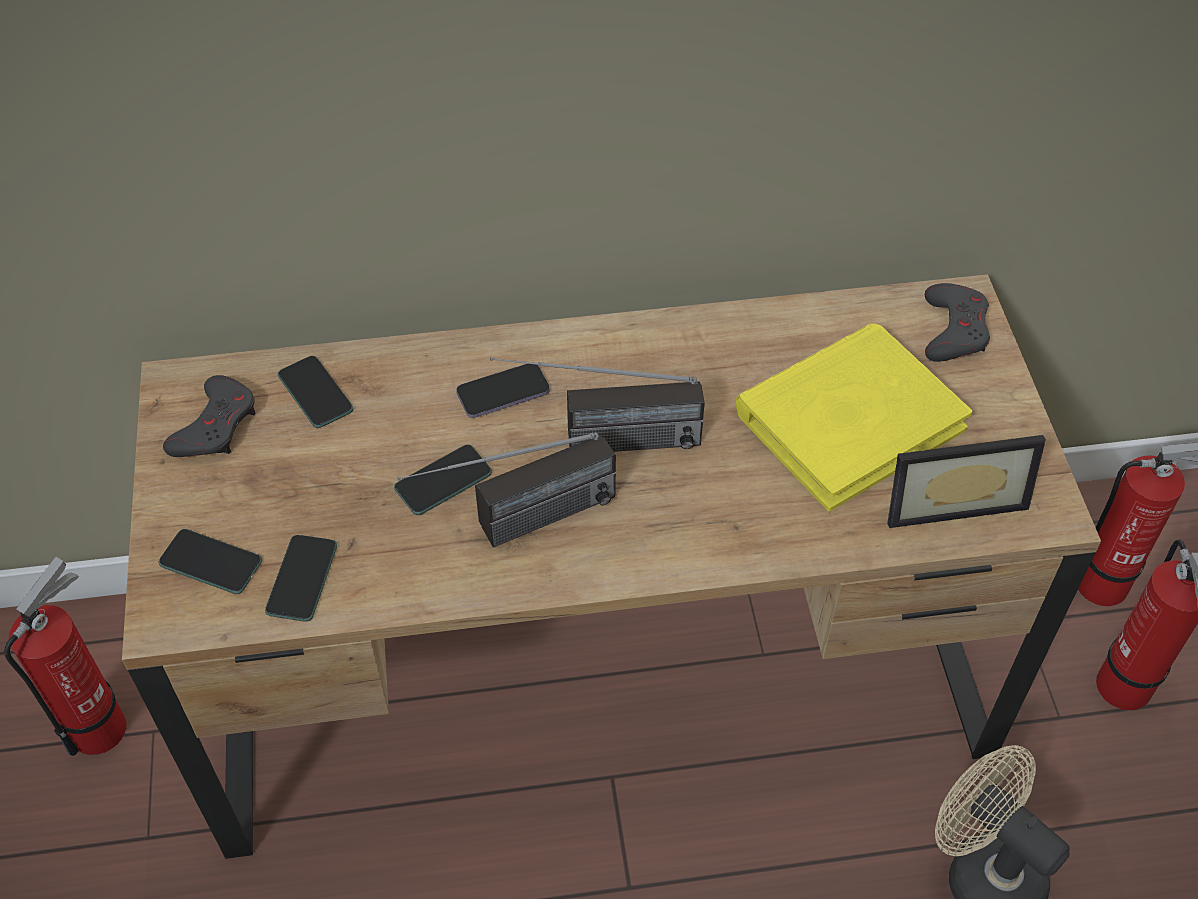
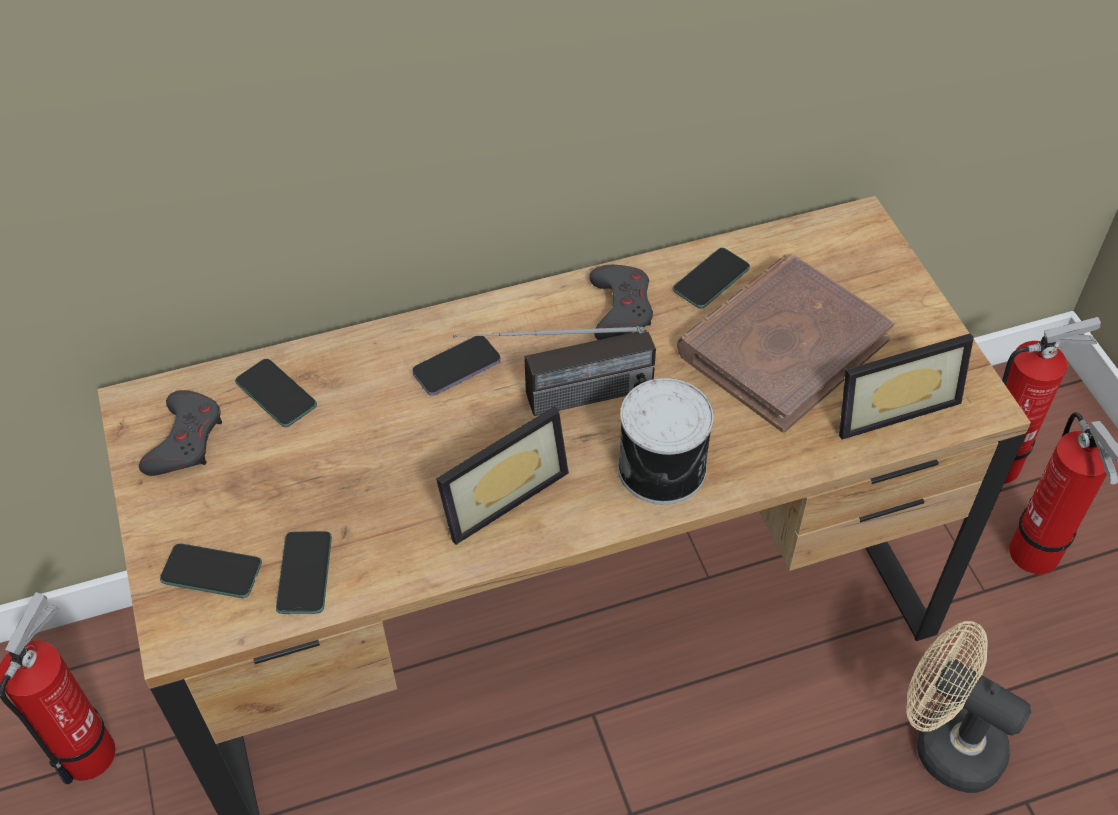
camera: 10 degrees left, 0 degrees up
phone [394,445,492,515] -> phone moved to [672,248,750,309]
radio [397,432,616,547] -> picture frame [436,406,569,545]
yellow book [735,323,972,511] -> brown book [677,254,894,433]
grey game controller [925,283,990,362] -> grey game controller moved to [589,265,653,340]
none -> can [618,378,714,505]

